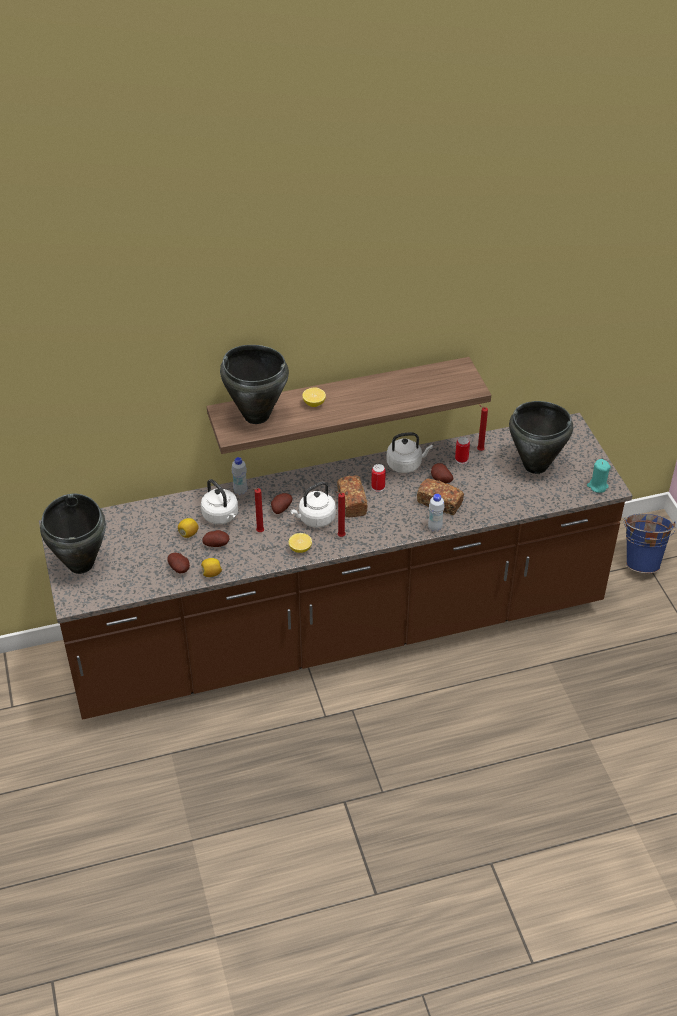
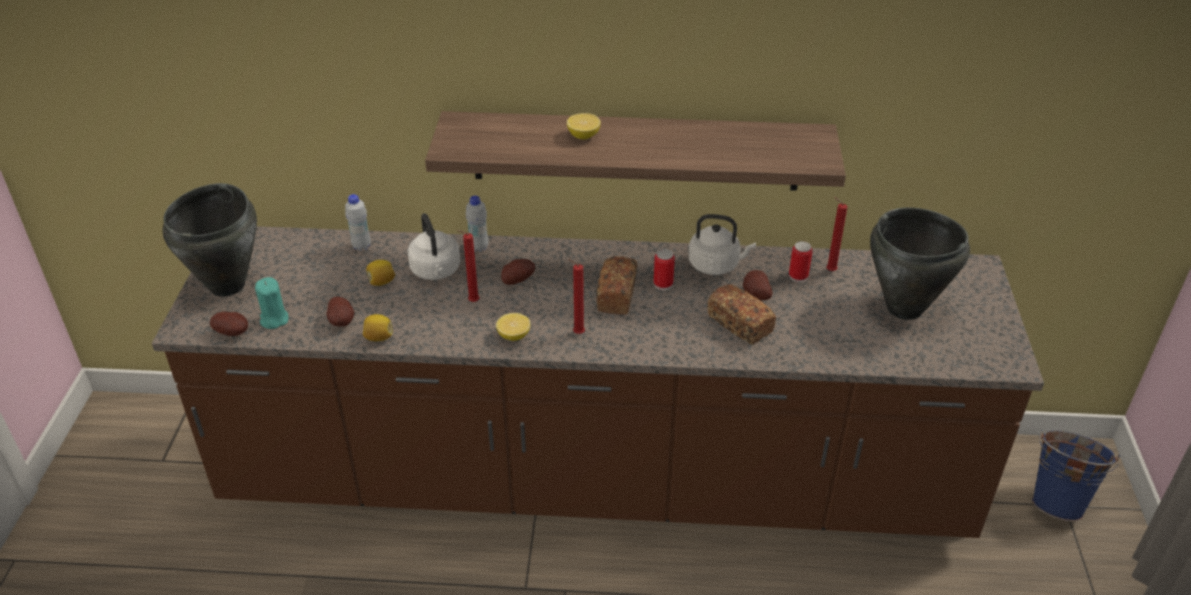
camera: 20 degrees right, 5 degrees down
potato [202,530,229,547] -> potato moved to [210,312,248,336]
black cooking pot [220,345,289,424] -> none
white kettle [290,482,336,528] -> none
white bottle [428,494,445,532] -> white bottle moved to [345,194,371,251]
turquoise candle [587,459,611,493] -> turquoise candle moved to [255,277,288,329]

